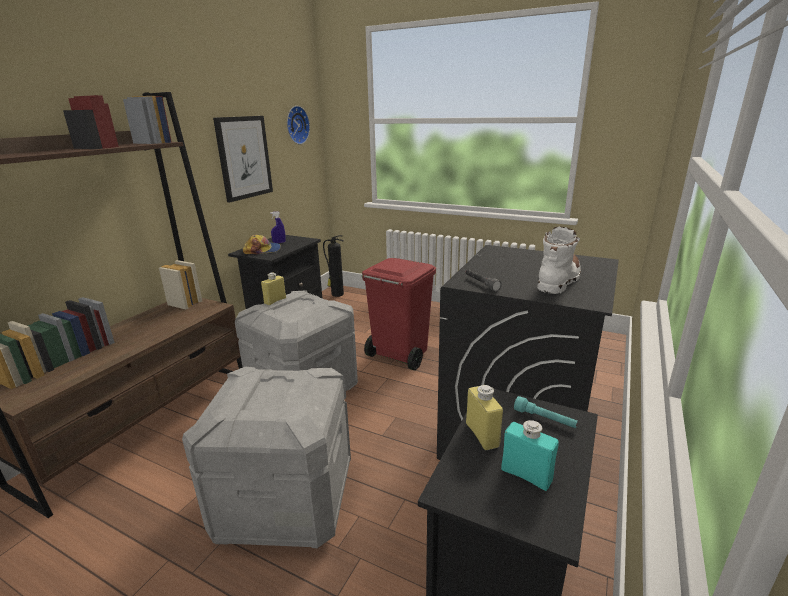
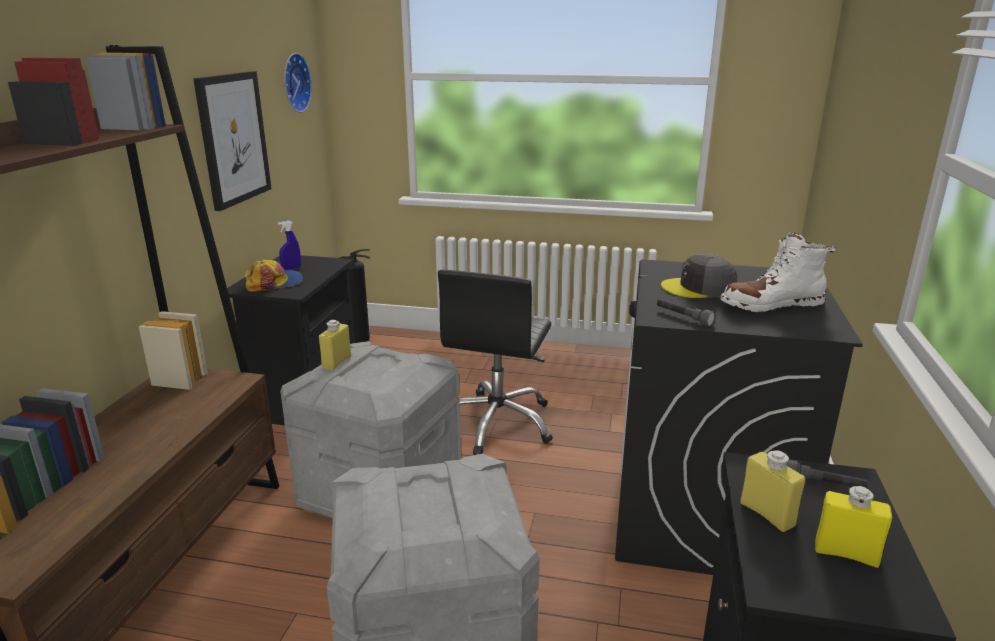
camera: 15 degrees left, 0 degrees up
red trash can [362,258,436,370] -> black office chair [438,270,553,455]
turquoise bottle [501,420,559,491] -> yellow bottle [815,486,892,568]
turquoise flashlight [514,396,578,428] -> grey flashlight [786,460,868,488]
white boot [537,226,581,294] -> white boot turned 120 degrees counterclockwise [720,232,835,312]
none -> grey cap [661,254,737,298]

